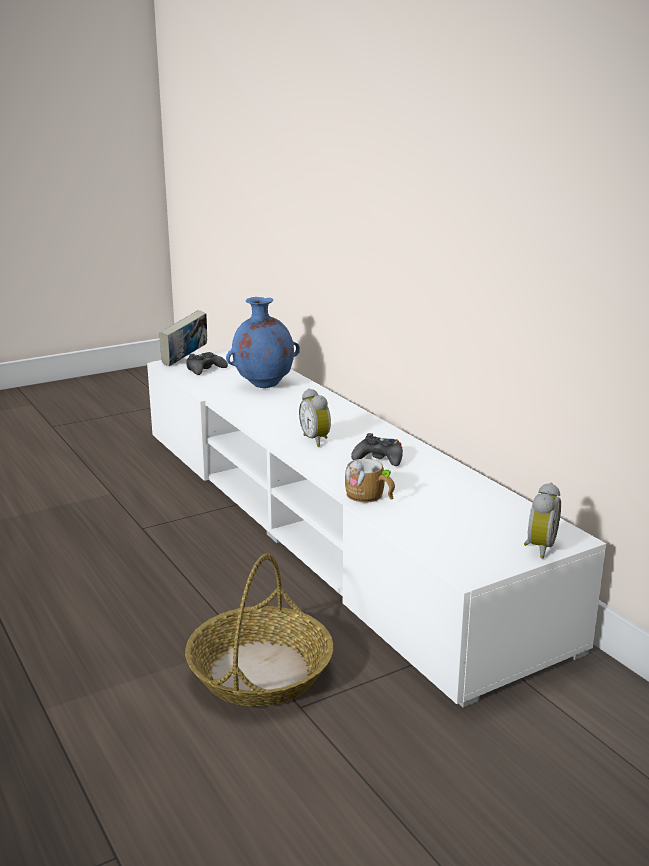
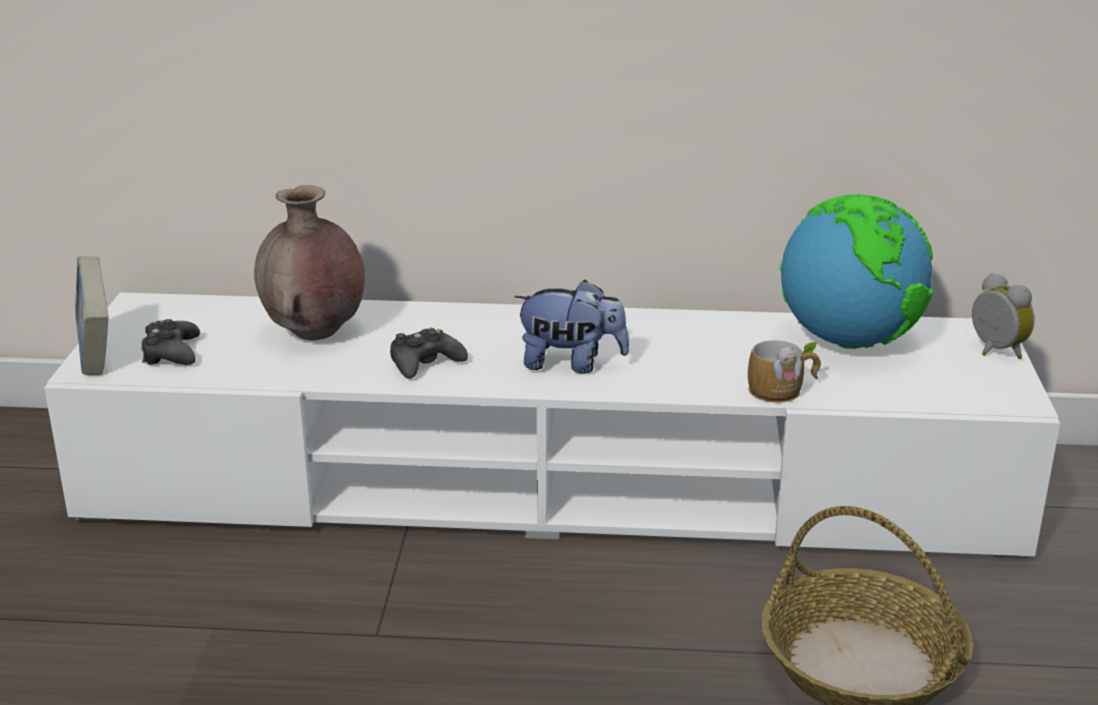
camera: 55 degrees left, 5 degrees up
blue vase [226,297,300,388] -> brown vase [254,185,365,340]
alarm clock [299,388,331,447] -> plush toy [514,280,629,374]
black game controller [351,433,403,466] -> black game controller moved to [390,328,468,379]
none -> globe [779,194,933,349]

